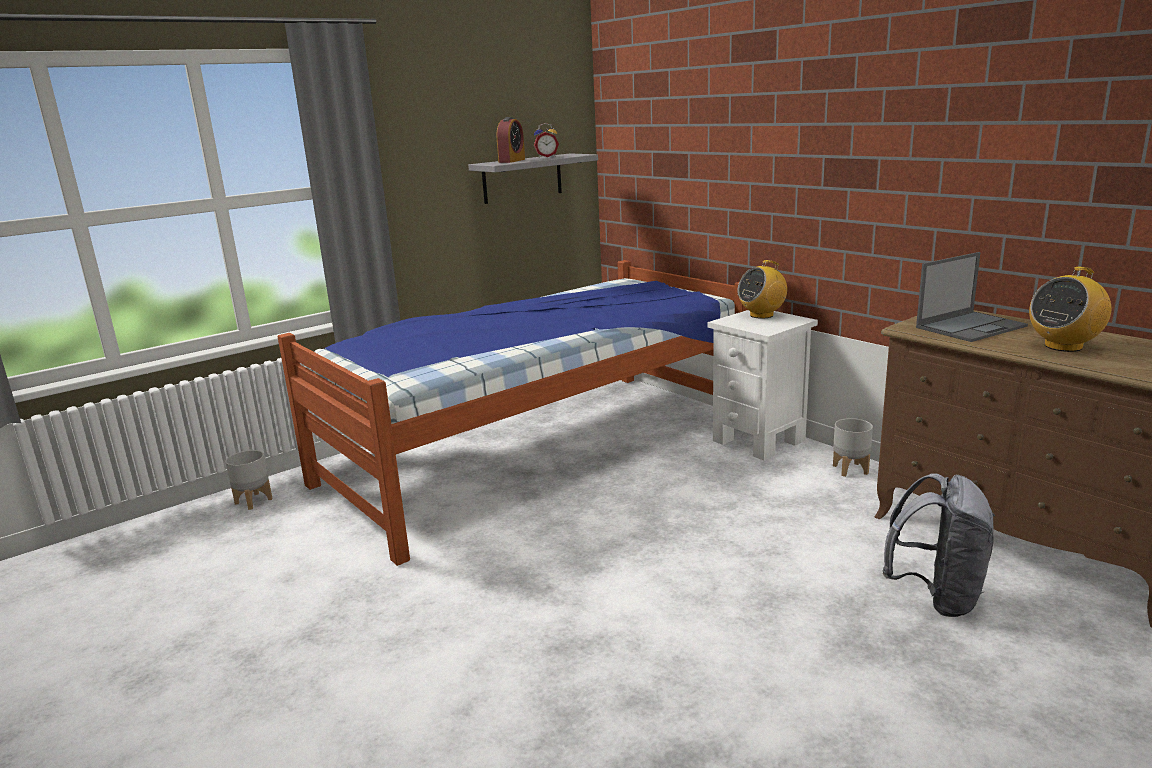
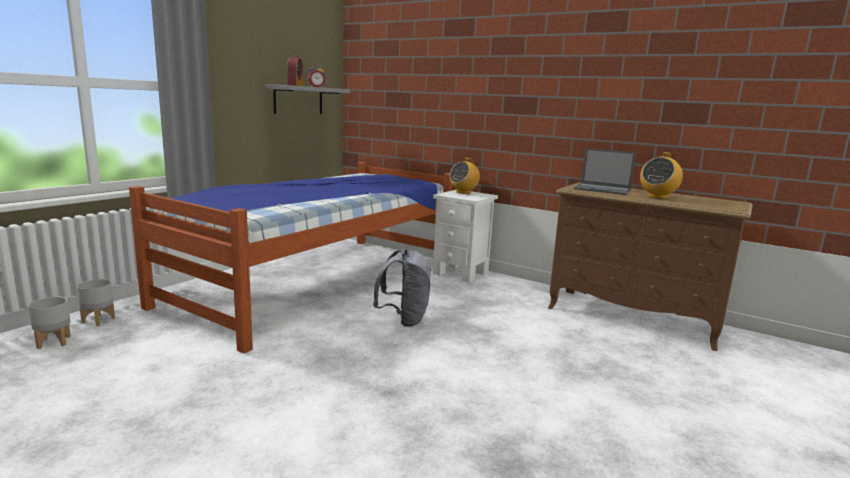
camera: 20 degrees left, 5 degrees down
grey planter [833,418,873,477] -> grey planter moved to [28,297,71,349]
grey backpack [882,473,995,617] -> grey backpack moved to [373,249,431,327]
laptop [916,252,1028,342] -> laptop turned 75 degrees clockwise [574,148,636,195]

